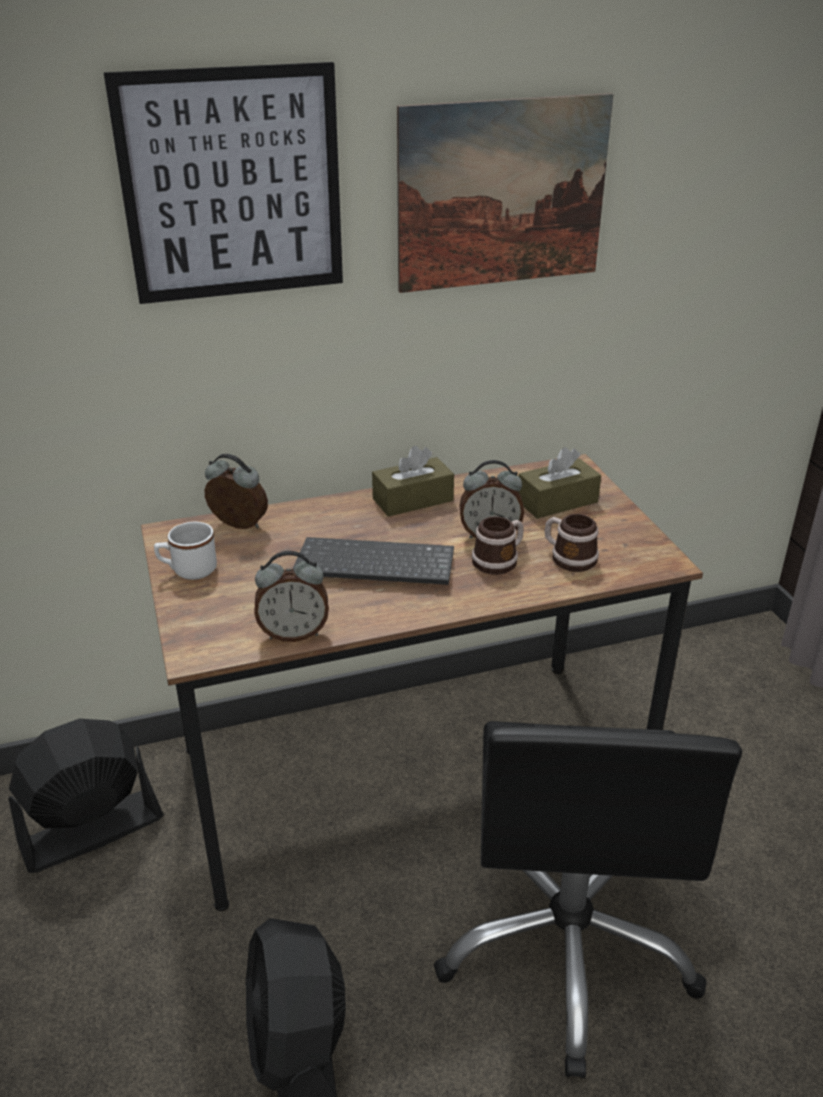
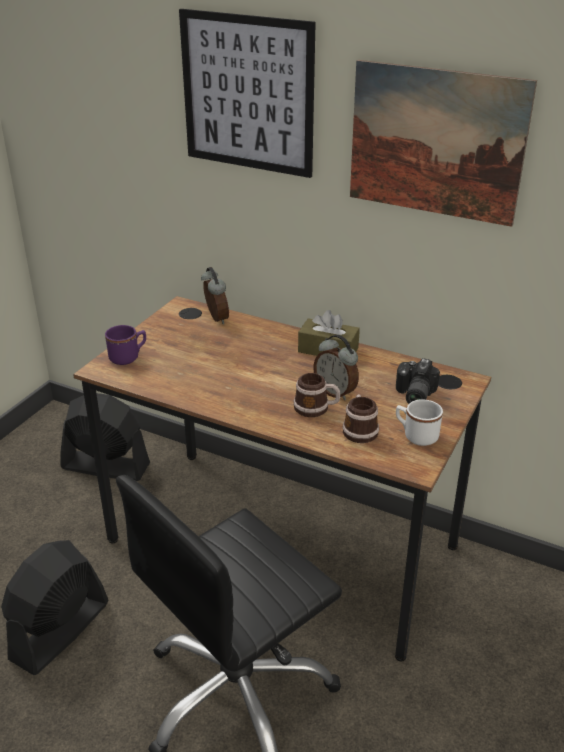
camera: 45 degrees right, 0 degrees up
white mug [154,522,217,580] -> white mug moved to [396,399,443,446]
alarm clock [254,551,329,642] -> none
keyboard [293,537,454,585] -> none
brown tissue box [518,447,601,519] -> camera [396,358,440,404]
none -> purple mug [105,325,146,365]

